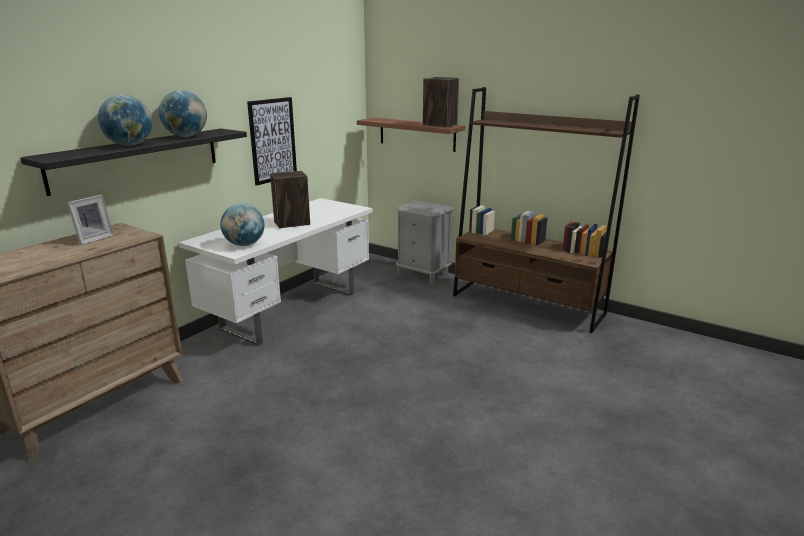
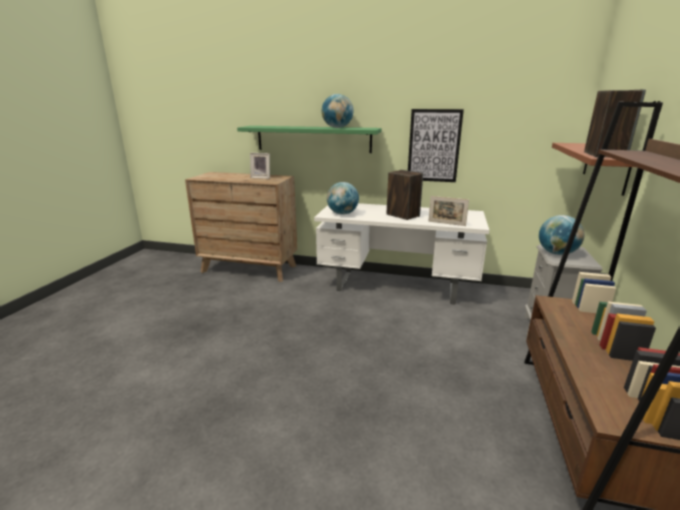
camera: 70 degrees right, 0 degrees up
black shelf [20,129,247,196] -> green shelf [237,126,382,153]
globe [98,95,153,146] -> globe moved to [539,215,585,255]
none -> picture frame [429,196,469,226]

